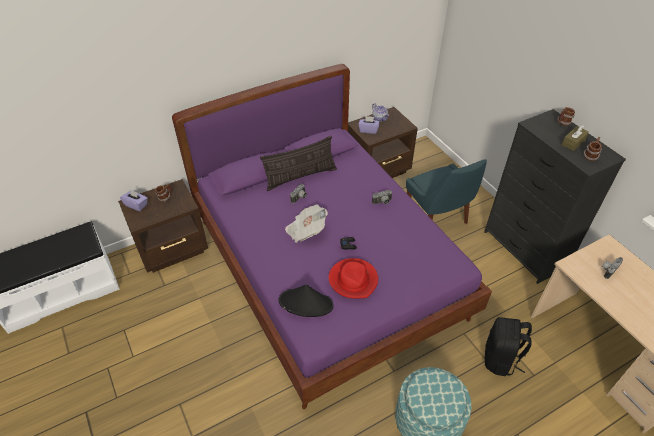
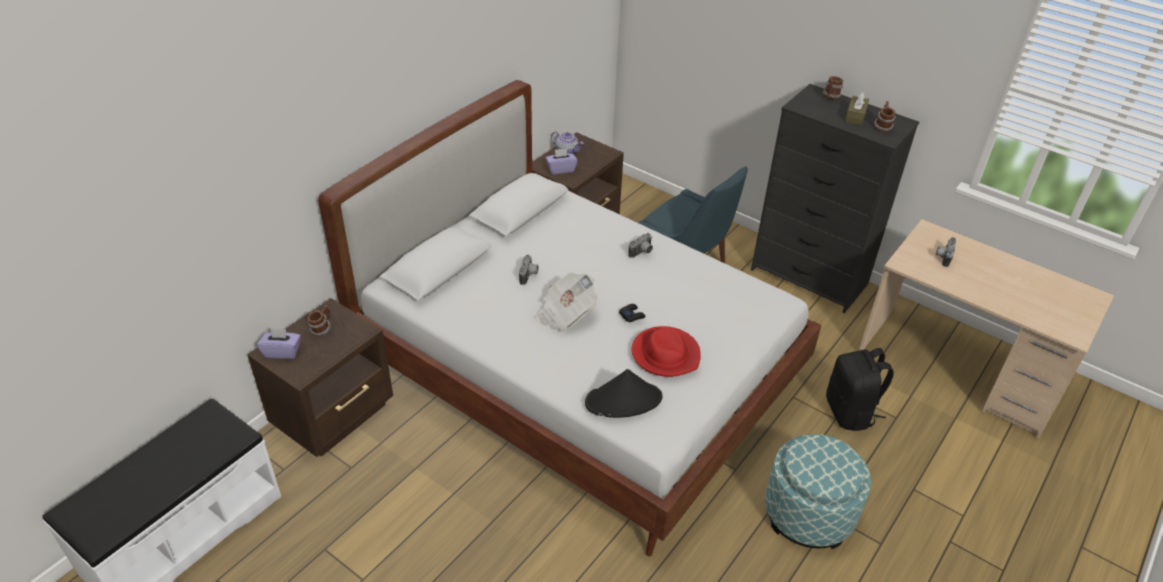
camera: 25 degrees left, 5 degrees down
purple bed [172,64,492,409] -> white bed [318,80,821,556]
pillow [260,136,337,191] -> none

